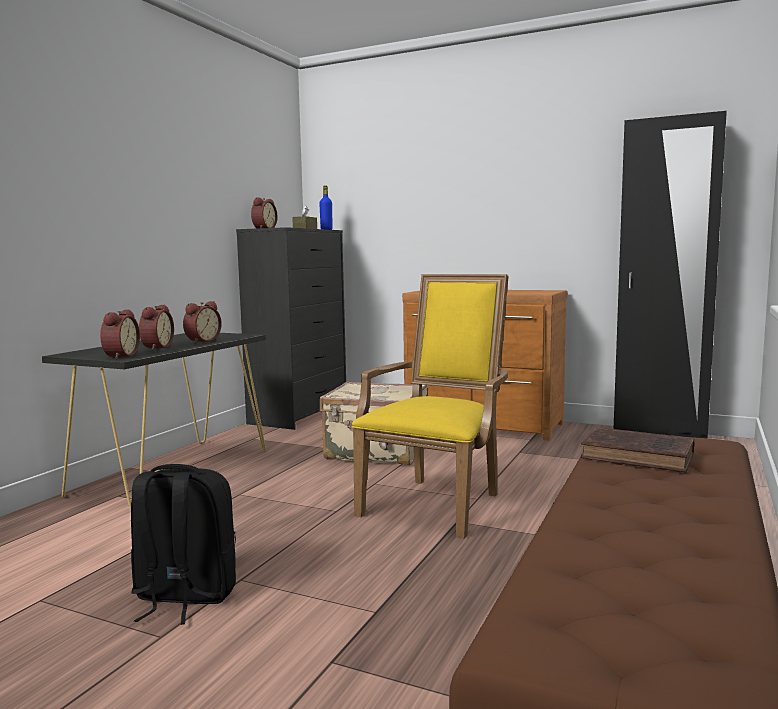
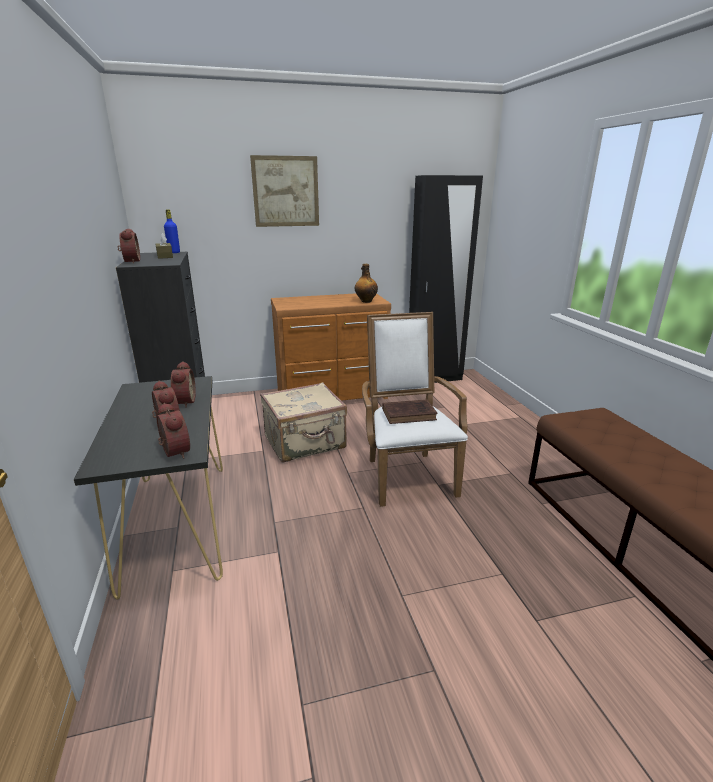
camera: 40 degrees left, 15 degrees up
black backpack [131,464,236,625] -> none
yellow armchair [352,274,509,539] -> white armchair [362,312,468,507]
brown book [581,427,695,472] -> brown book moved to [382,399,437,424]
none -> picture [250,155,319,227]
none -> bottle [355,264,378,303]

